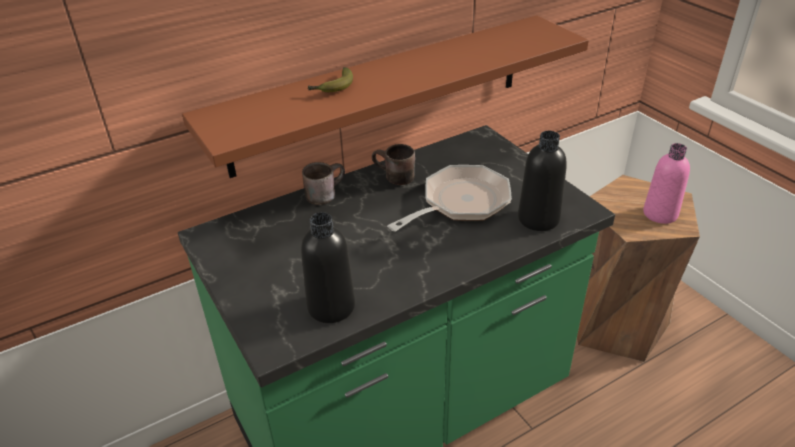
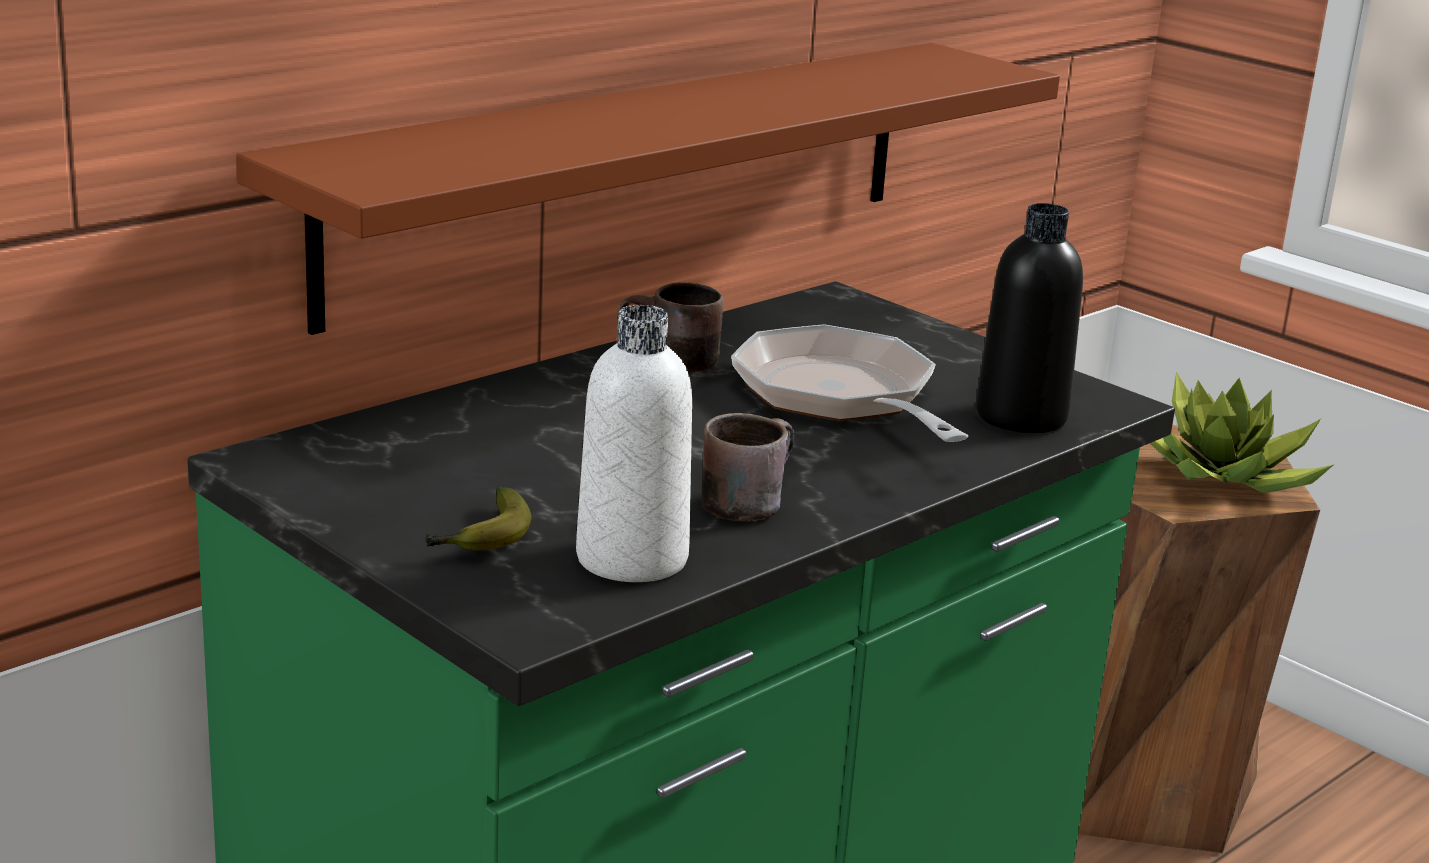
camera: 15 degrees left, 15 degrees down
black bottle [301,212,355,323] -> white bottle [576,305,692,582]
brown mug [302,162,345,205] -> brown mug moved to [702,413,795,522]
banana [308,67,353,92] -> banana moved to [425,487,531,550]
frying pan [387,165,512,232] -> frying pan turned 60 degrees counterclockwise [731,324,968,442]
pink bottle [643,143,690,224] -> potted plant [1150,372,1333,493]

